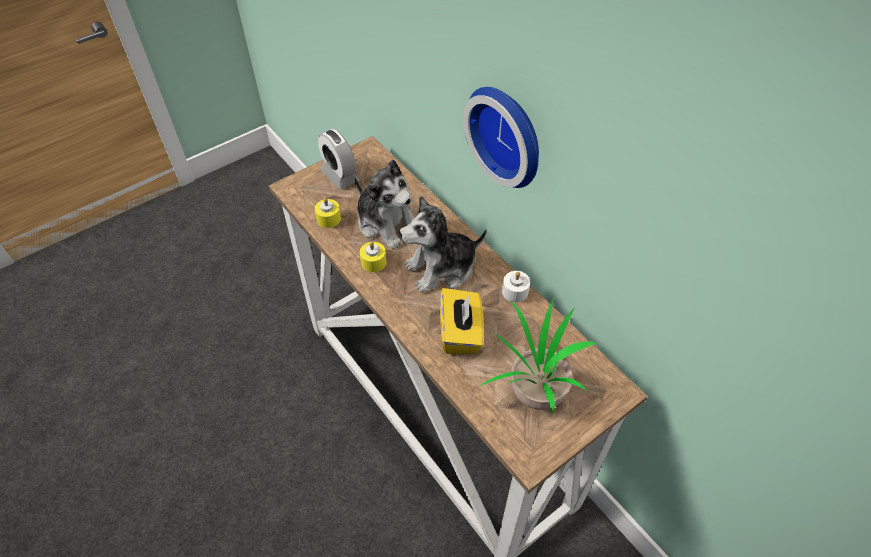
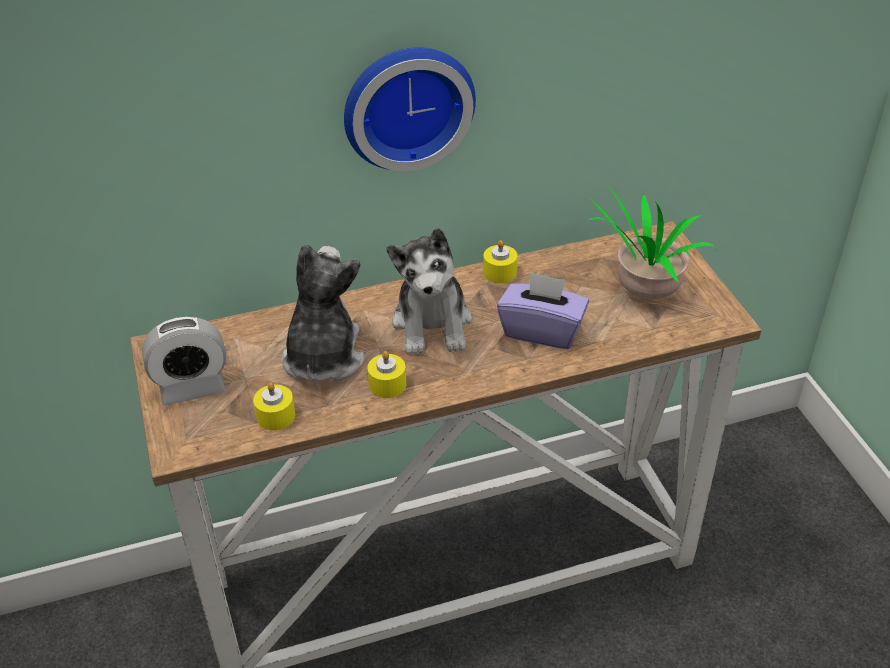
camera: 70 degrees left, 10 degrees down
plush toy [354,160,414,249] -> plush toy turned 60 degrees counterclockwise [282,244,365,382]
yellow tissue box [440,288,484,354] -> purple tissue box [497,272,589,349]
white candle [502,271,530,302] -> yellow candle [483,240,517,283]

